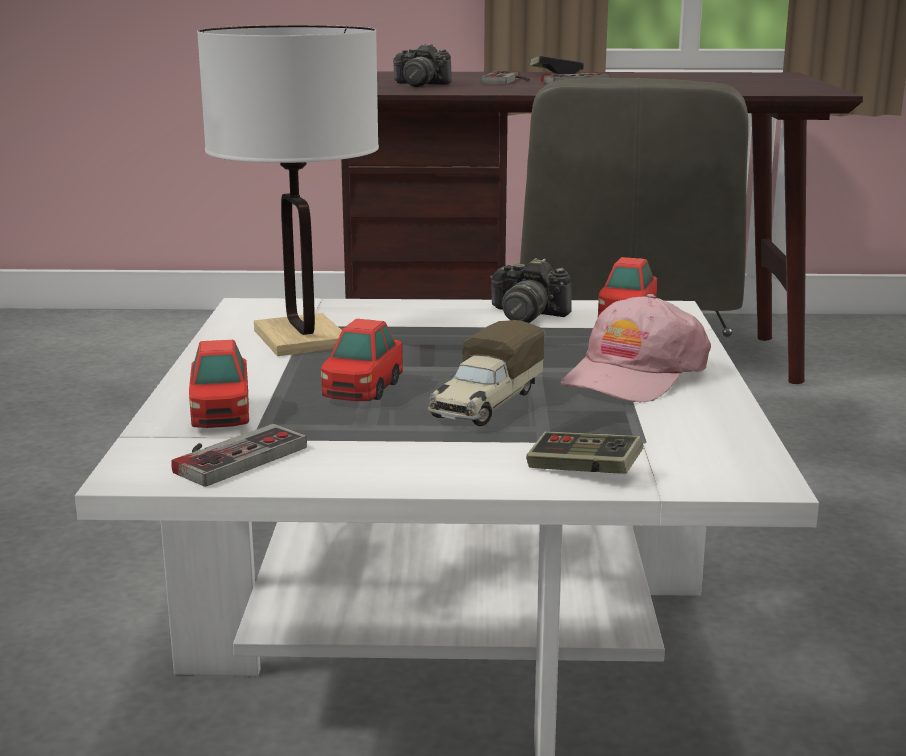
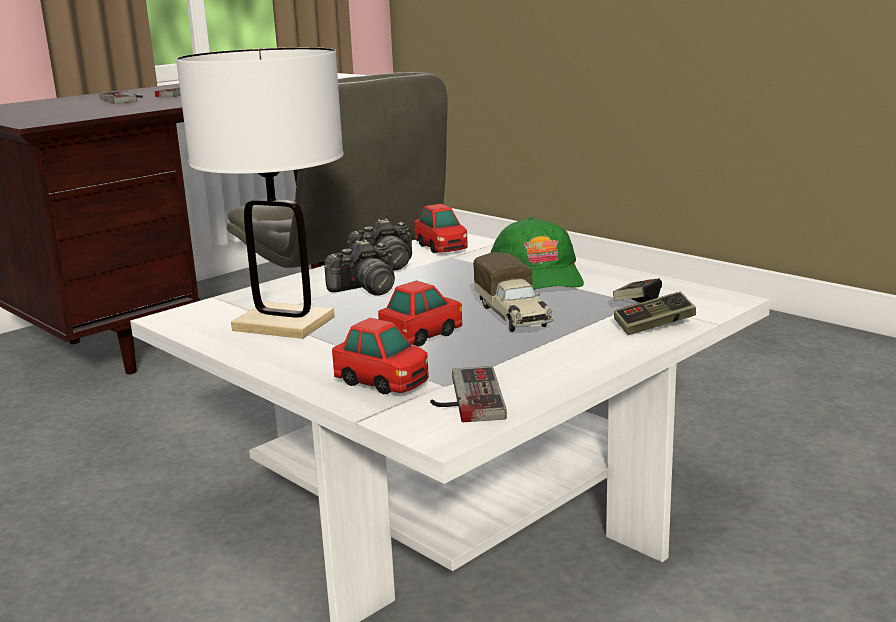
camera: 45 degrees left, 0 degrees up
toy car [321,319,403,401] -> toy car turned 105 degrees counterclockwise [378,281,462,346]
camera [393,43,452,87] -> camera moved to [324,239,395,296]
game controller [530,56,584,75] -> game controller moved to [613,278,662,303]
pink cap [561,294,711,402] -> green cap [491,217,584,290]

